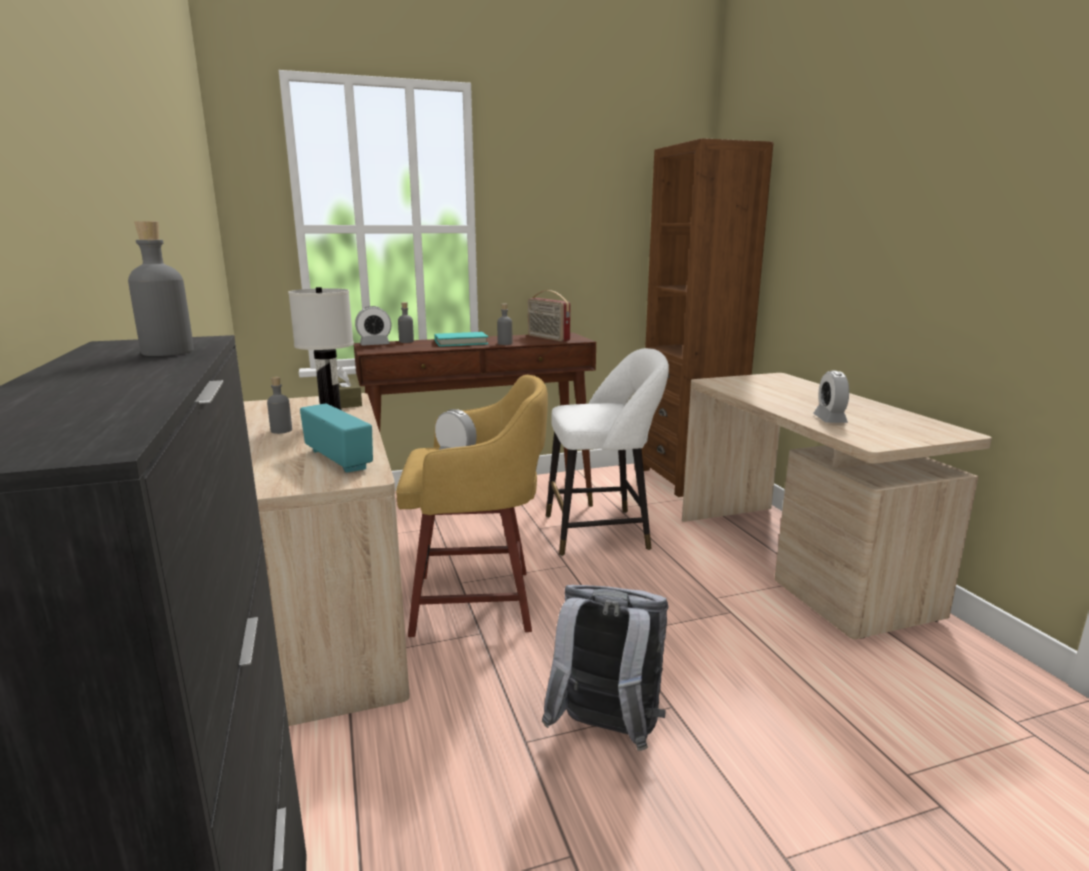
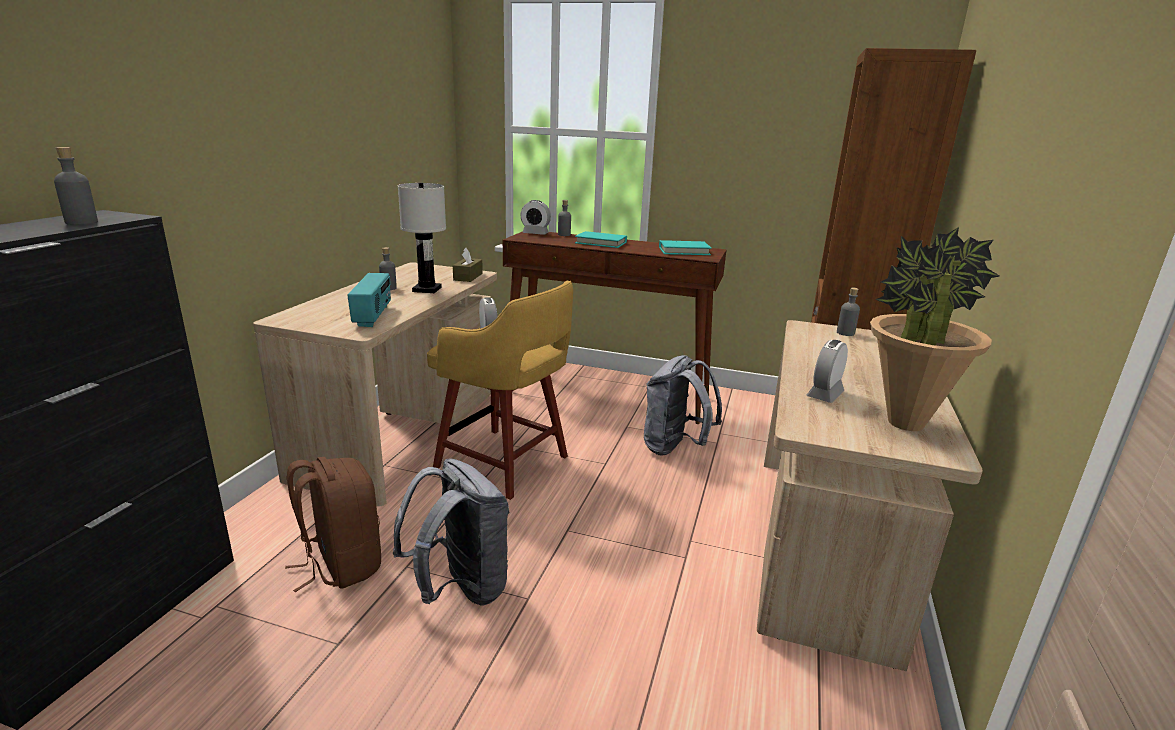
camera: 35 degrees right, 5 degrees up
grey bottle [497,304,512,345] -> grey bottle moved to [837,288,860,336]
radio [528,290,571,342] -> turquoise book [659,240,711,255]
white stool [546,348,669,556] -> grey backpack [644,355,722,456]
none -> brown backpack [285,457,381,592]
none -> potted plant [870,227,1000,431]

